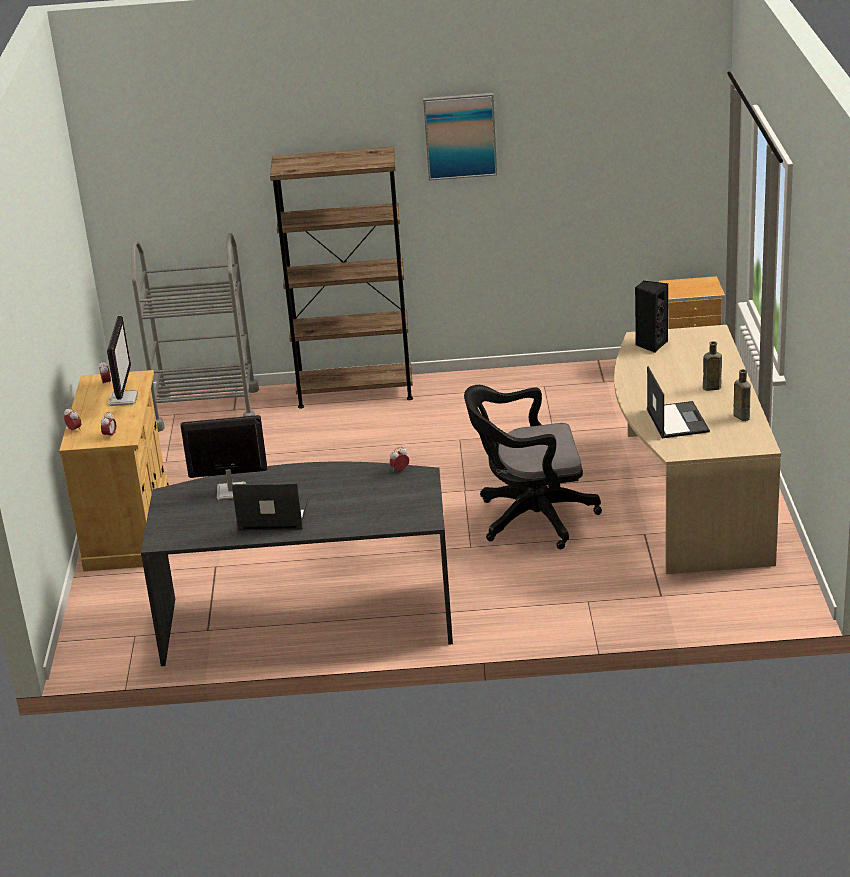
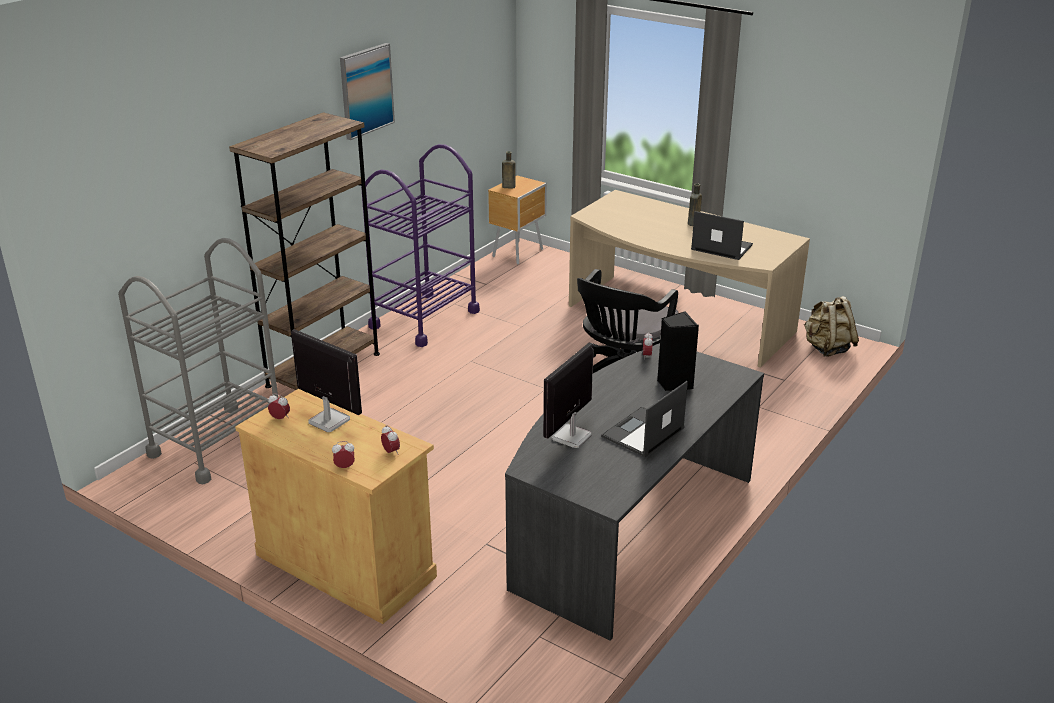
camera: 55 degrees left, 0 degrees up
black speaker [635,281,668,353] -> black speaker moved to [657,311,699,391]
brown bottle [734,369,751,421] -> brown bottle moved to [502,151,516,189]
none -> purple cart [361,144,480,347]
none -> beige backpack [804,296,859,357]

